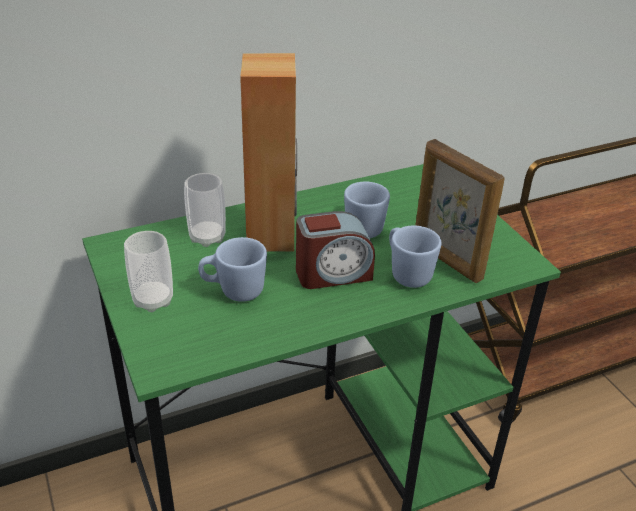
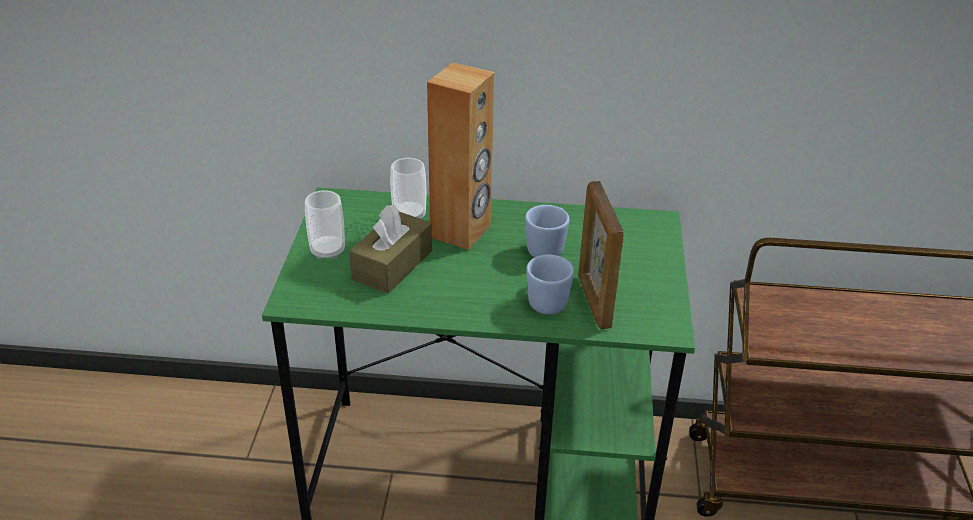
camera: 30 degrees right, 0 degrees up
blue mug [198,237,267,302] -> brown tissue box [349,205,432,293]
alarm clock [296,211,375,289] -> none

